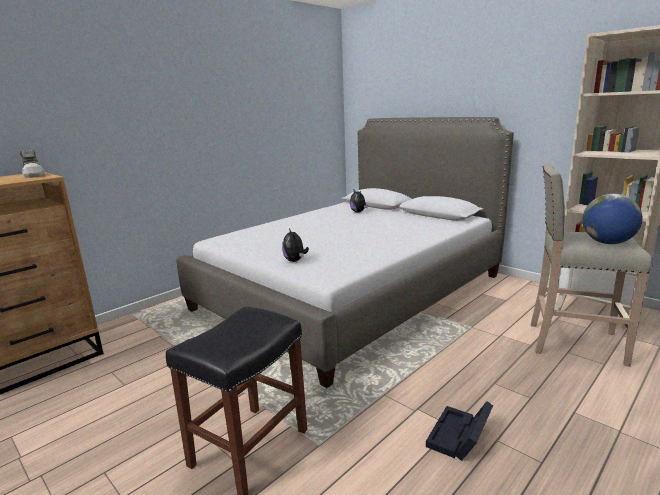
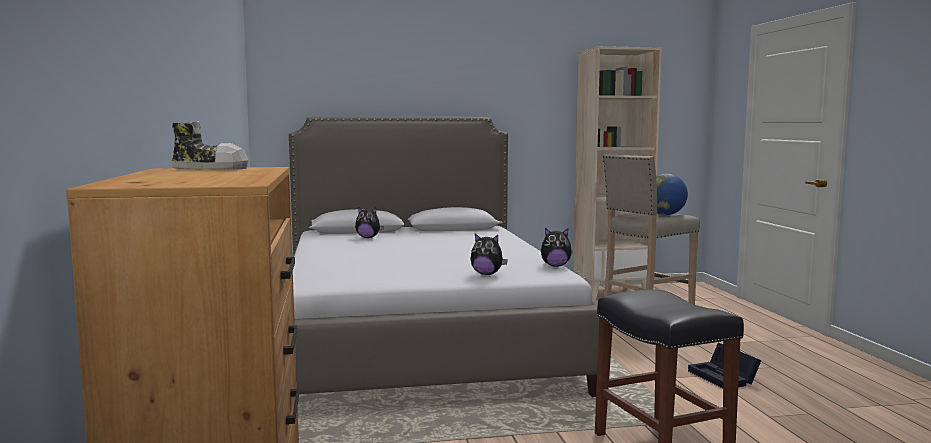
camera: 55 degrees left, 10 degrees down
none -> plush toy [541,228,573,267]

